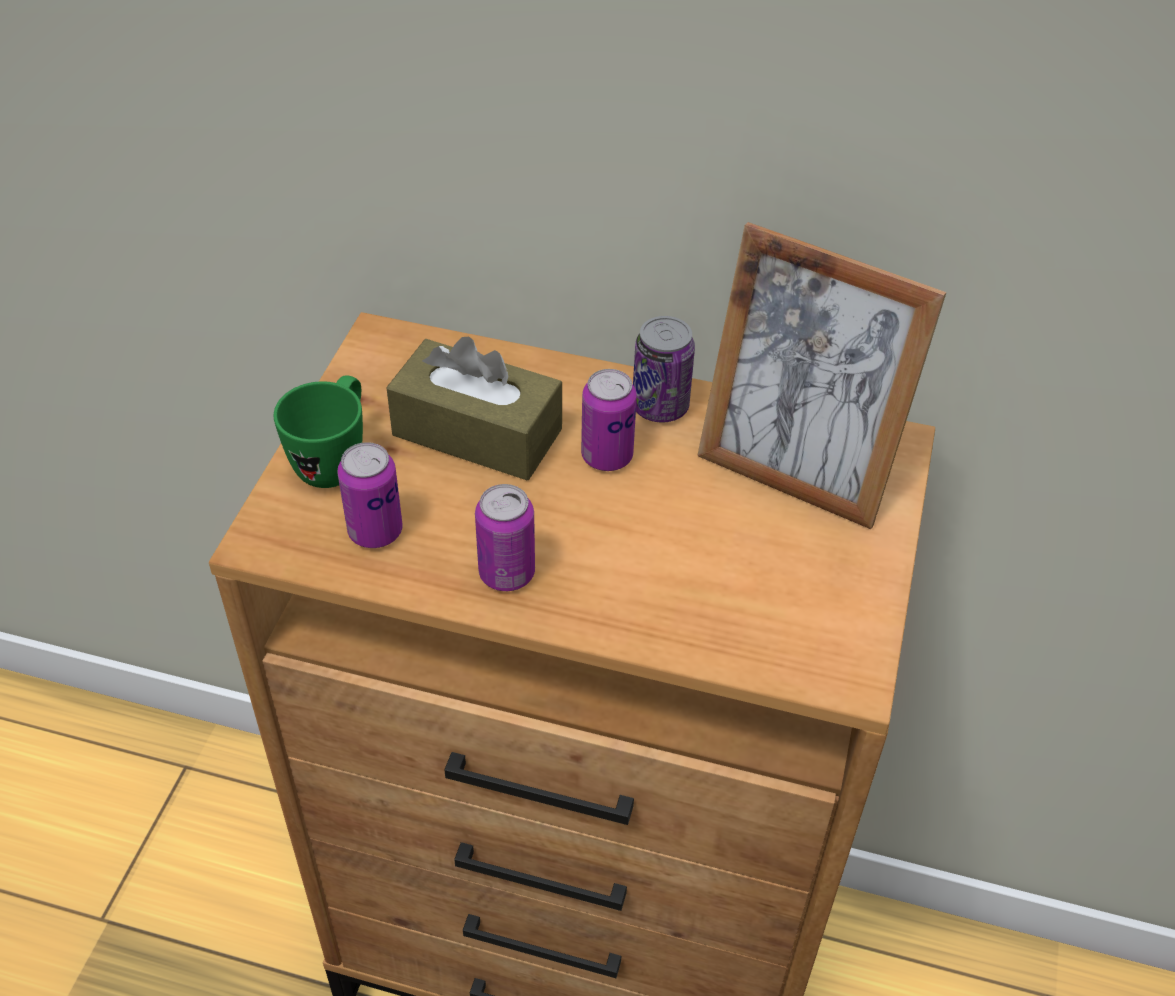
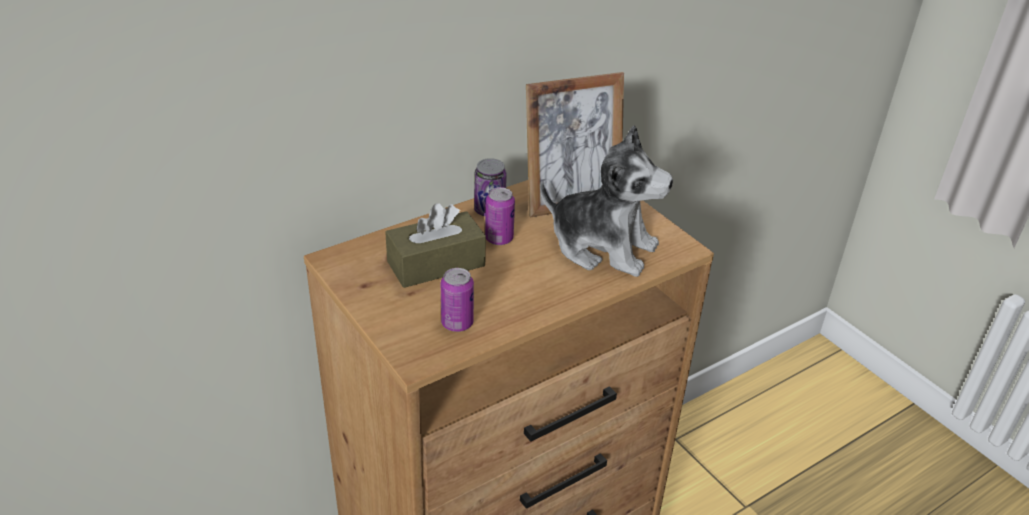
camera: 50 degrees left, 10 degrees down
green mug [274,376,363,488] -> none
can [475,484,535,591] -> none
none -> plush toy [540,125,673,277]

